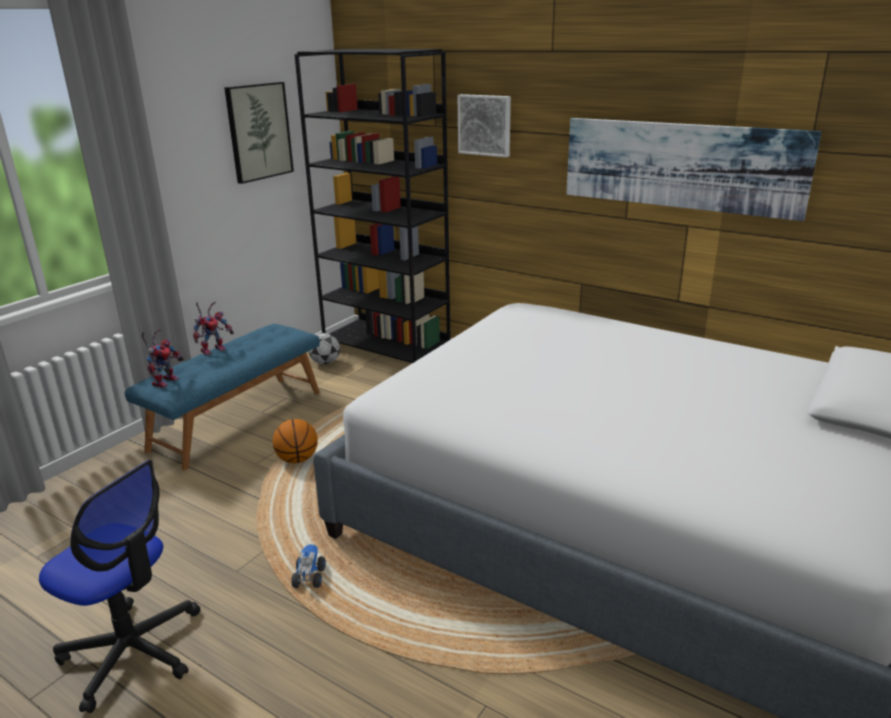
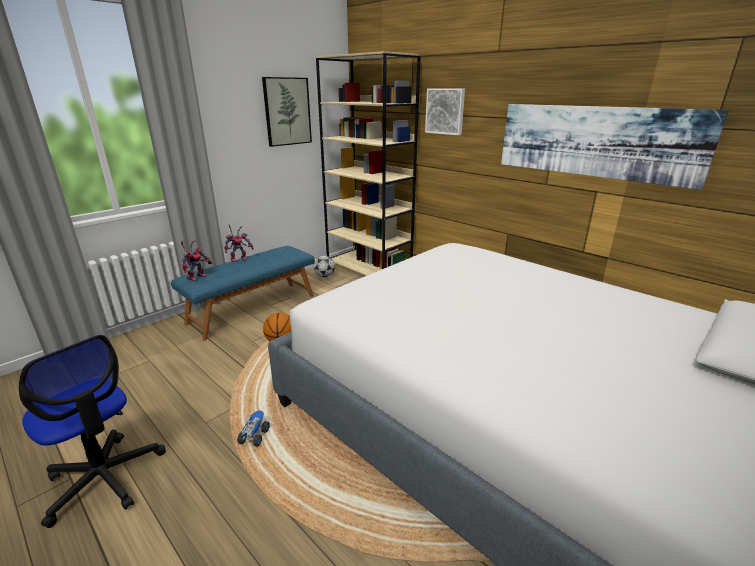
camera: 10 degrees right, 0 degrees up
black bookcase [295,49,451,363] -> beige bookcase [316,51,421,276]

